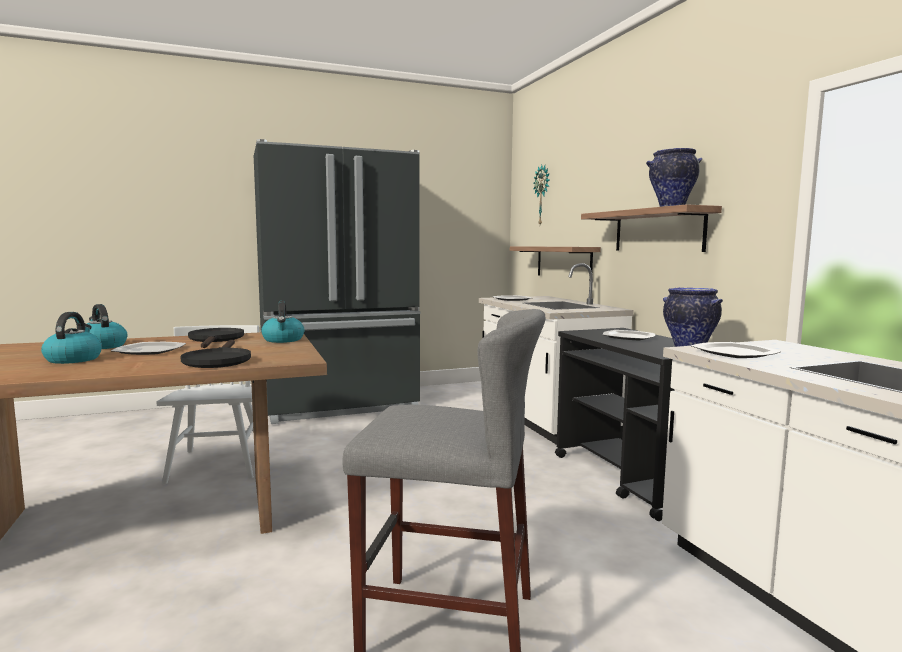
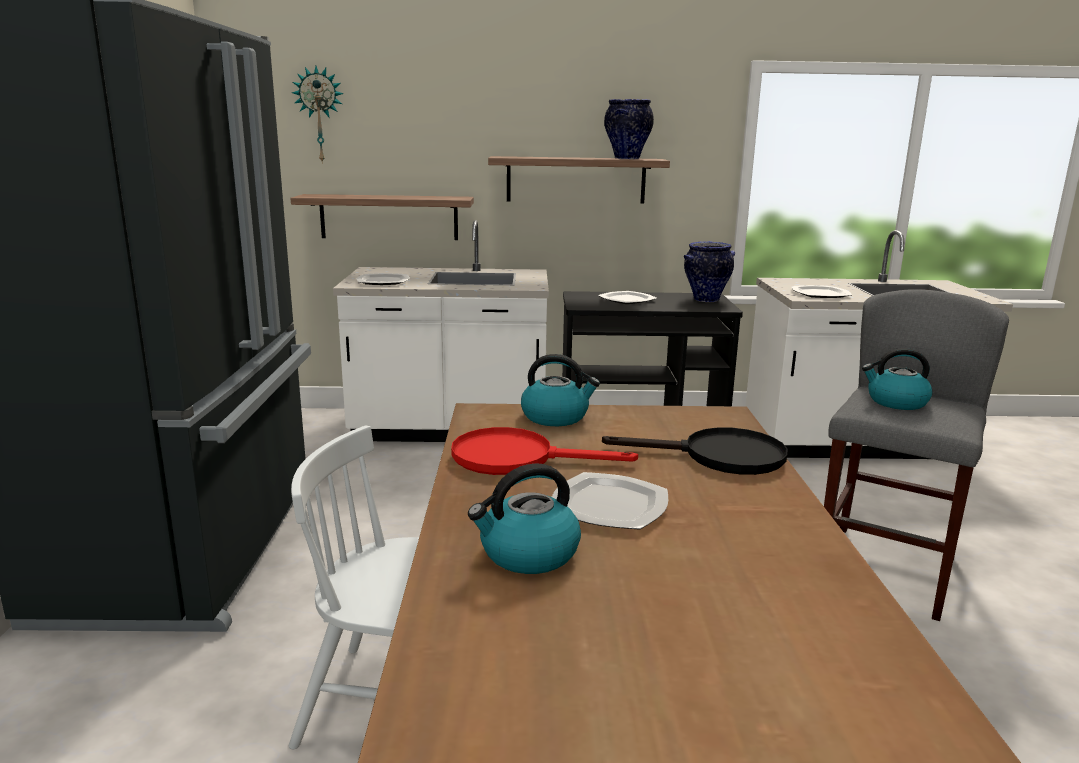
camera: 70 degrees left, 10 degrees up
kettle [41,312,102,364] -> kettle moved to [862,348,932,410]
black frying pan [188,328,244,348] -> red frying pan [451,427,638,475]

